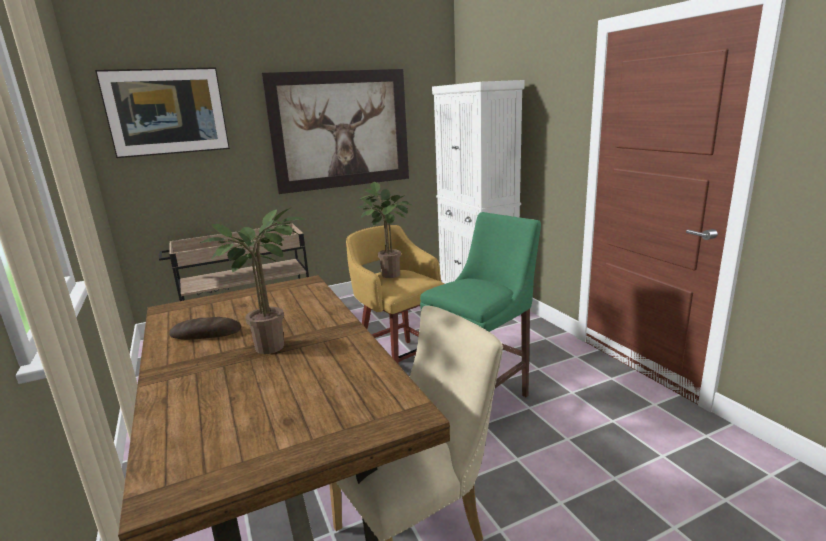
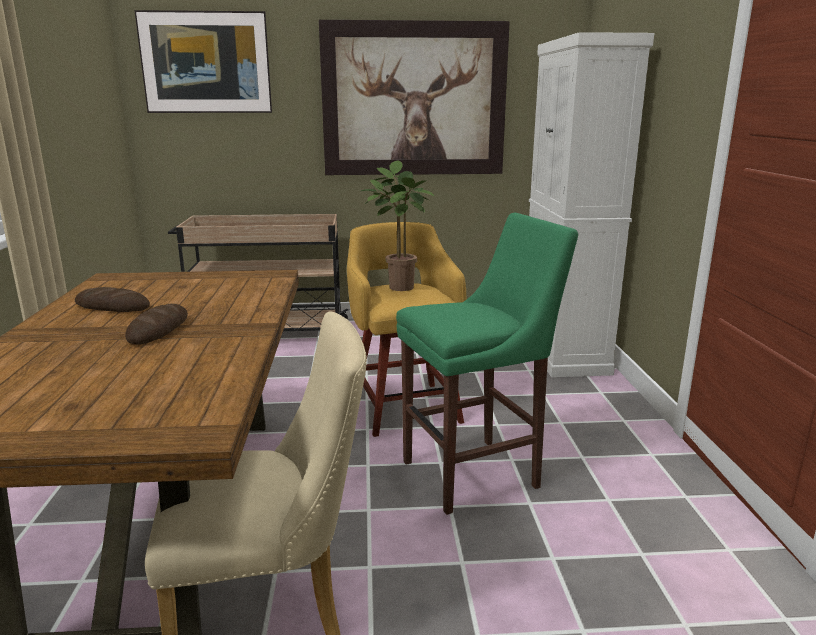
camera: 20 degrees right, 0 degrees up
potted plant [200,208,306,354] -> bread [125,304,188,345]

